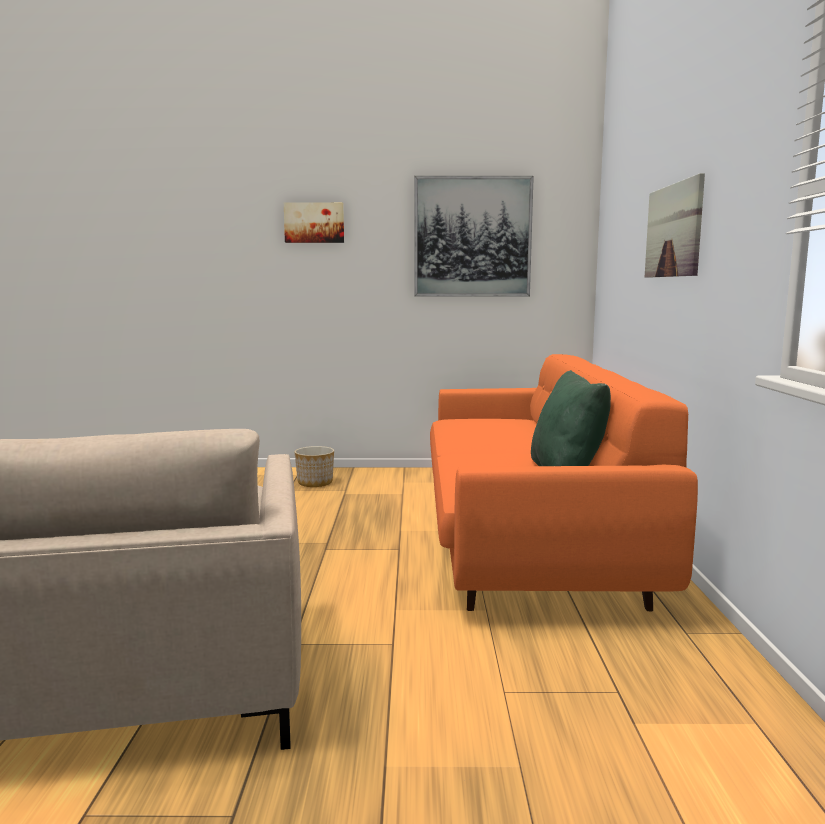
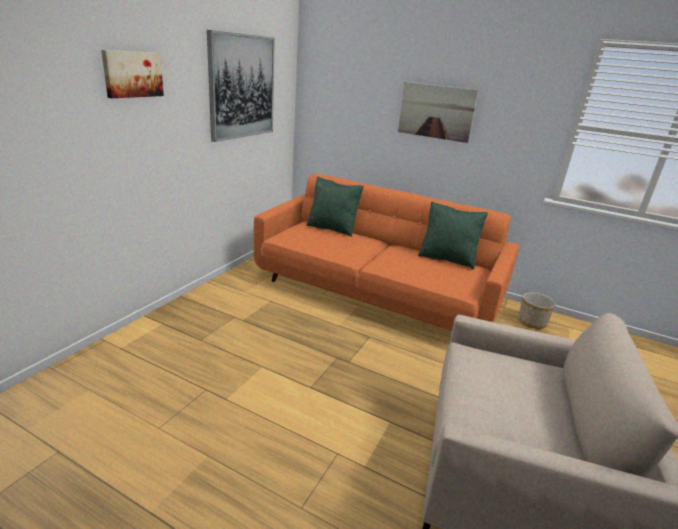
camera: 65 degrees left, 15 degrees up
planter [294,446,334,487] -> planter moved to [518,292,556,329]
none -> green pillow [306,176,364,237]

